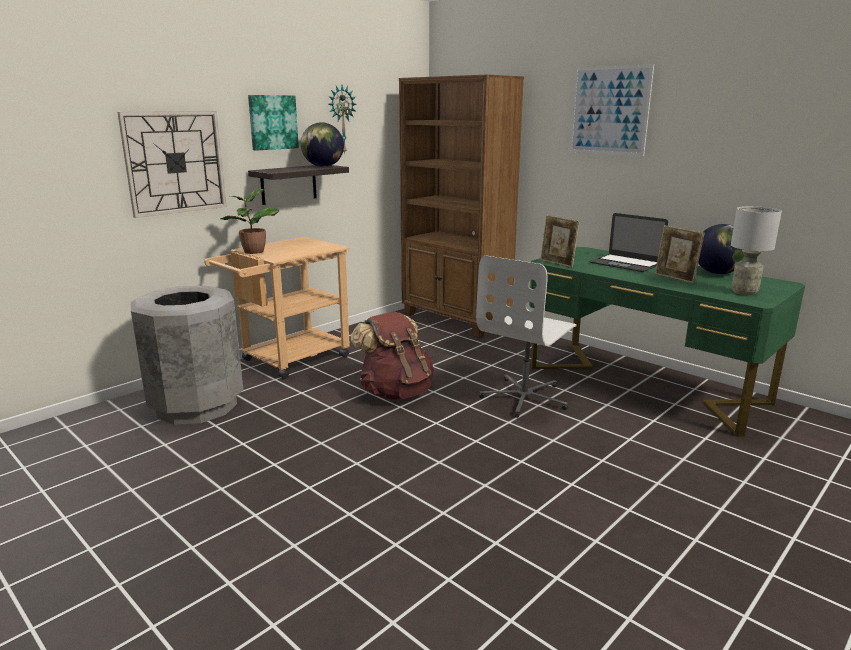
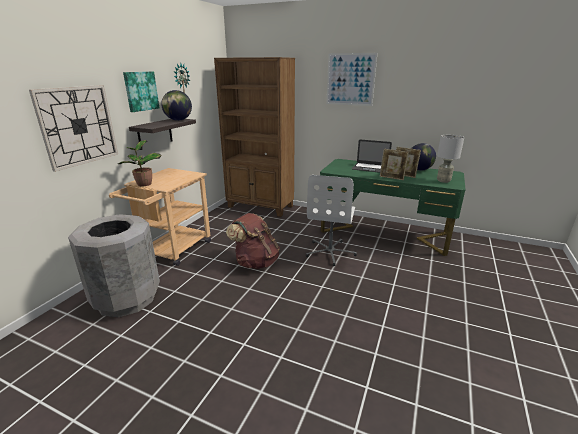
camera: 20 degrees left, 5 degrees up
picture frame [540,215,580,268] -> picture frame moved to [380,149,409,180]

